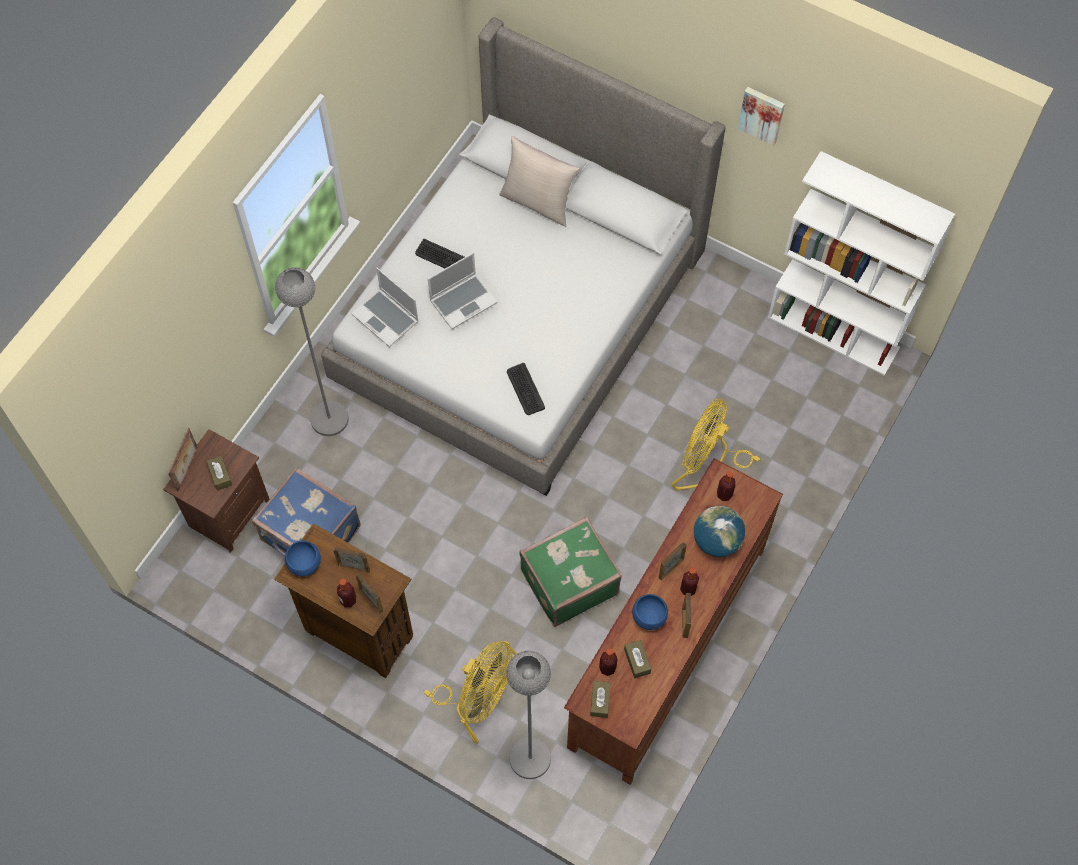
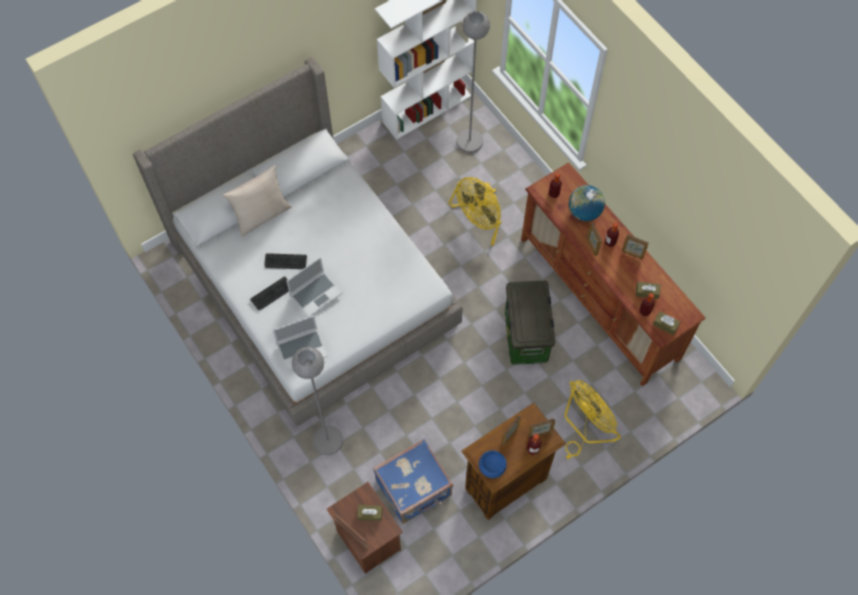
camera: 65 degrees left, 0 degrees up
laptop [428,252,497,329] -> laptop turned 60 degrees clockwise [286,257,342,317]
grey floor lamp [506,651,551,779] -> grey floor lamp moved to [457,11,490,153]
keyboard [507,363,545,415] -> keyboard moved to [264,253,307,269]
green suitcase [520,517,622,627] -> storage box [505,280,555,365]
blue bowl [632,594,668,630] -> none
picture [738,87,785,146] -> none

